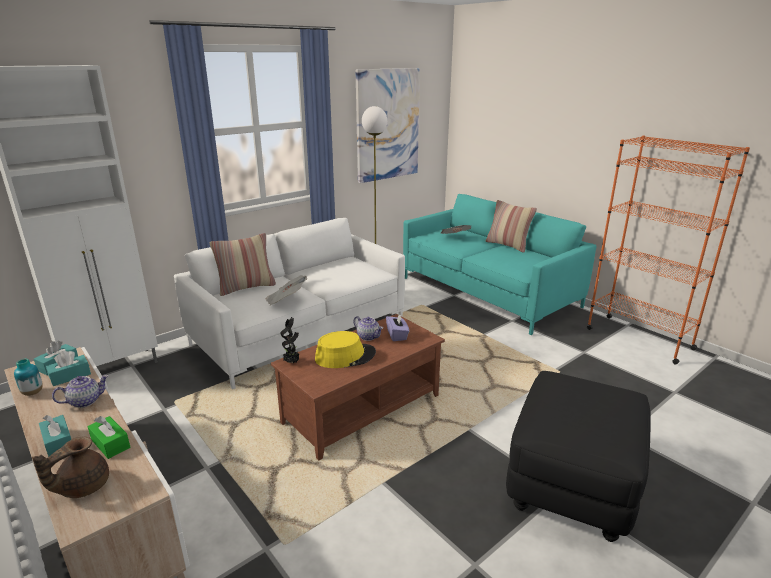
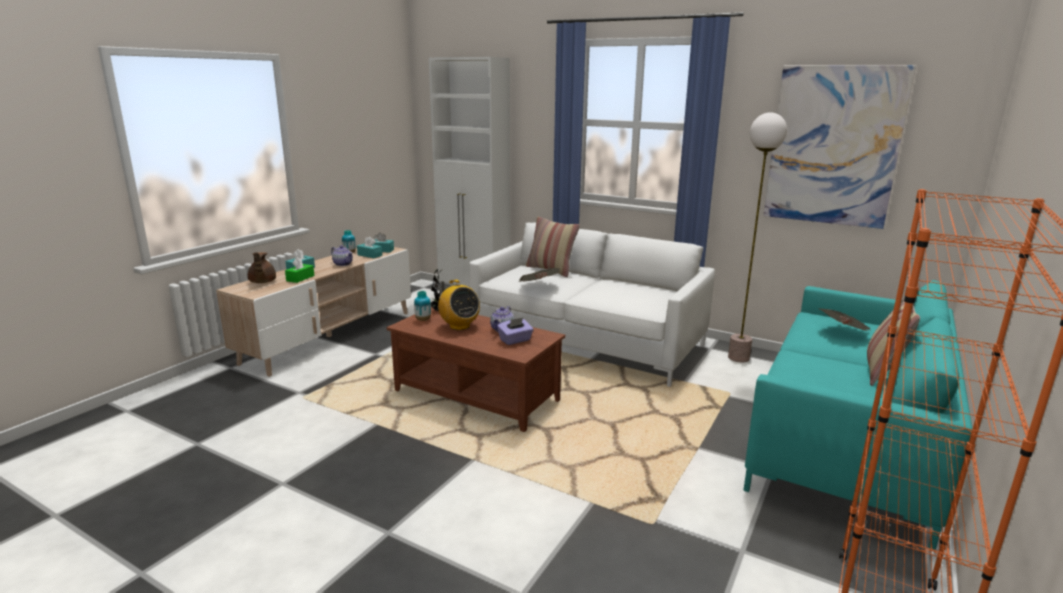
camera: 70 degrees right, 5 degrees down
brown teapot [32,437,109,498] -> brown teapot turned 120 degrees counterclockwise [248,252,276,283]
yellow hat [315,331,376,368] -> radio [438,280,480,330]
black ottoman [506,371,651,542] -> none
none -> vase [414,291,431,321]

